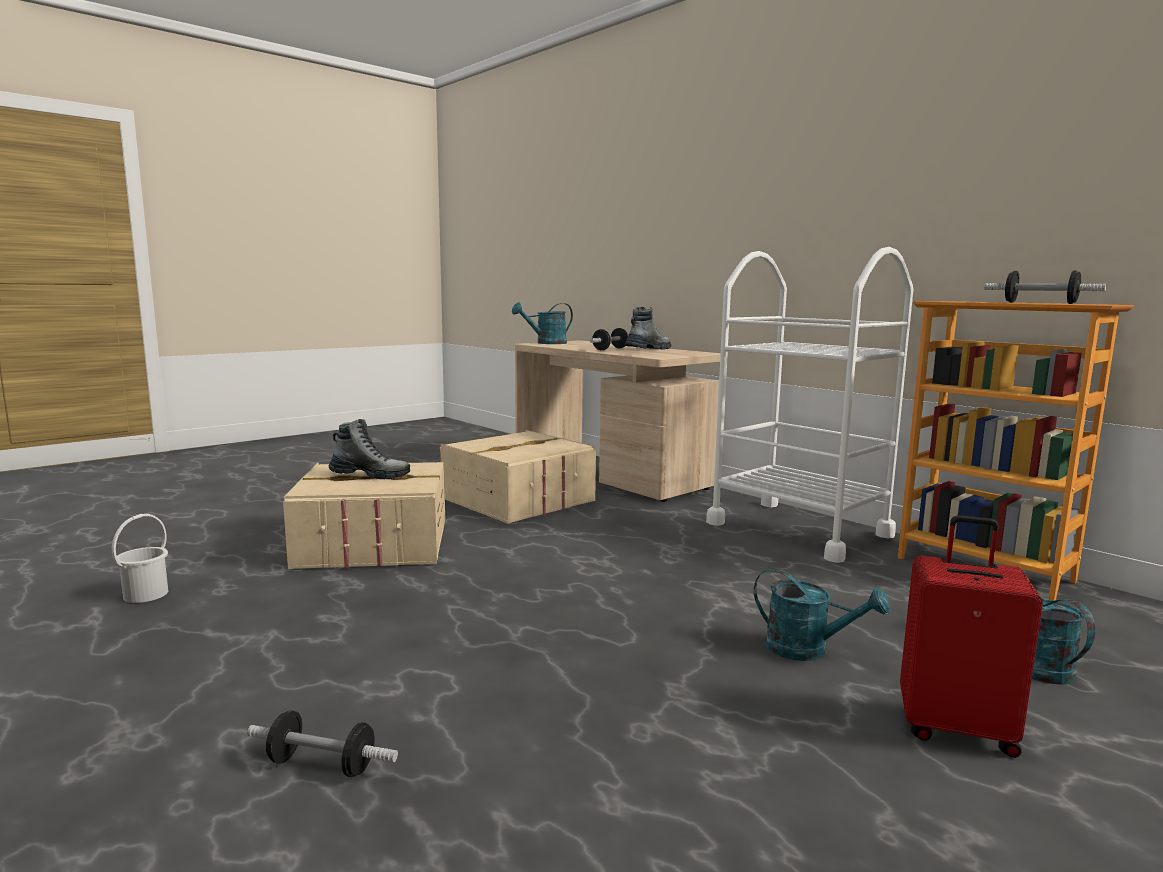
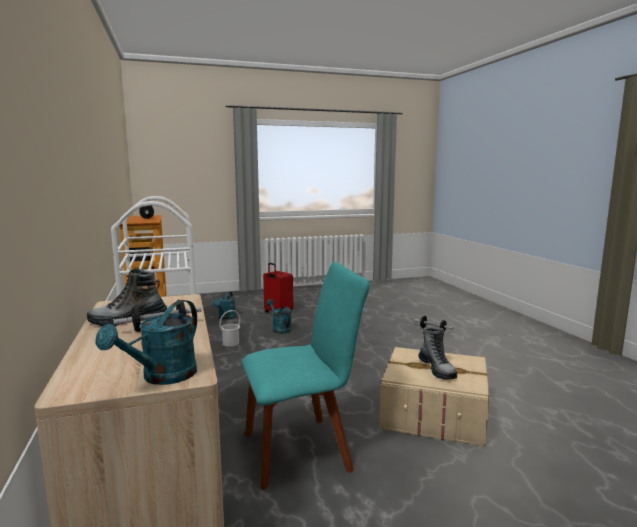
camera: 155 degrees left, 0 degrees up
white bucket [112,514,168,603] -> white bucket moved to [219,310,241,347]
boot [329,419,410,479] -> boot turned 135 degrees counterclockwise [418,328,457,380]
beige storage box [440,430,596,524] -> turquoise chair [242,262,370,490]
turquoise watering can [512,302,573,344] -> turquoise watering can turned 120 degrees clockwise [95,300,197,385]

